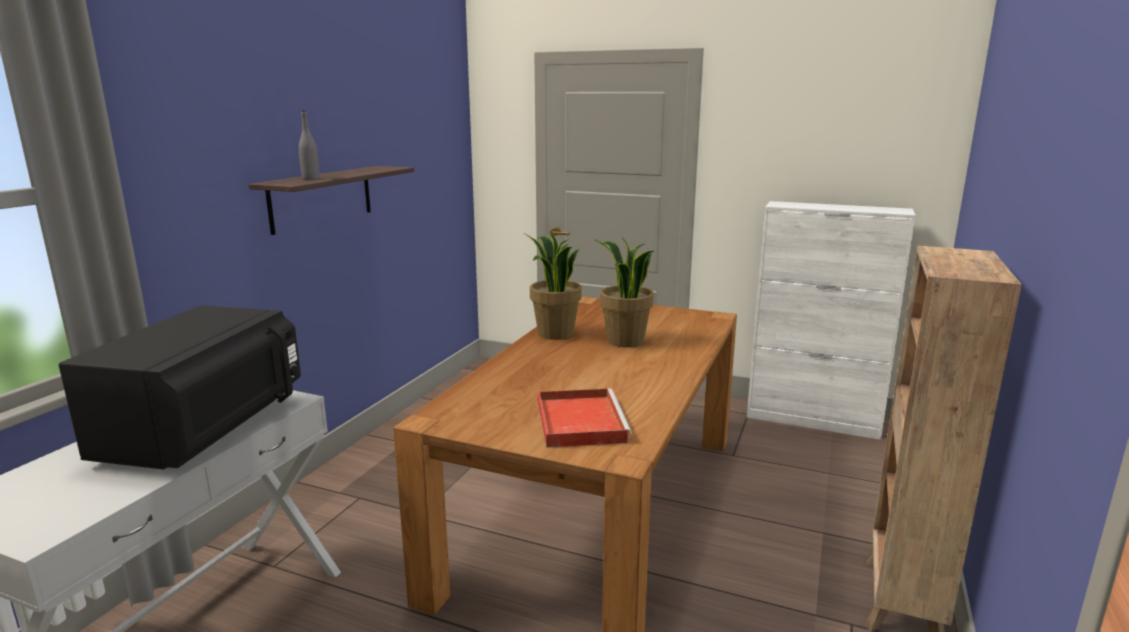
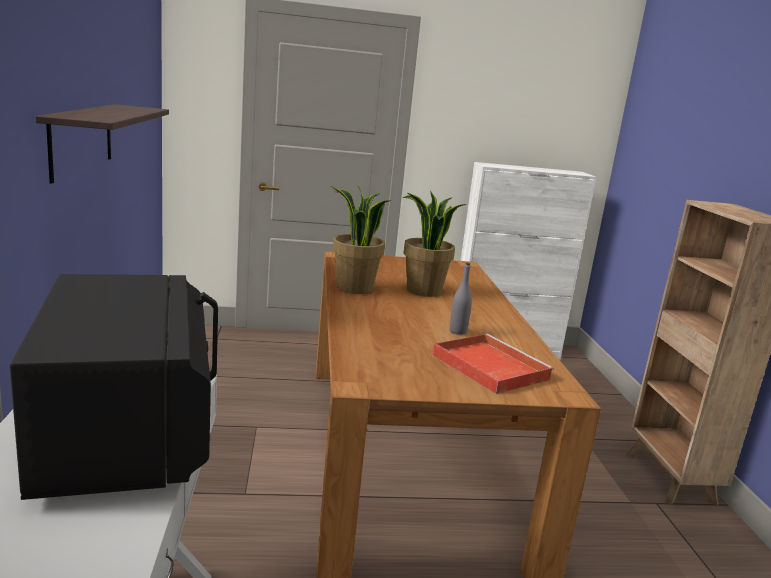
camera: 30 degrees left, 0 degrees up
grey bottle [299,110,320,180] -> grey bottle moved to [450,262,472,335]

